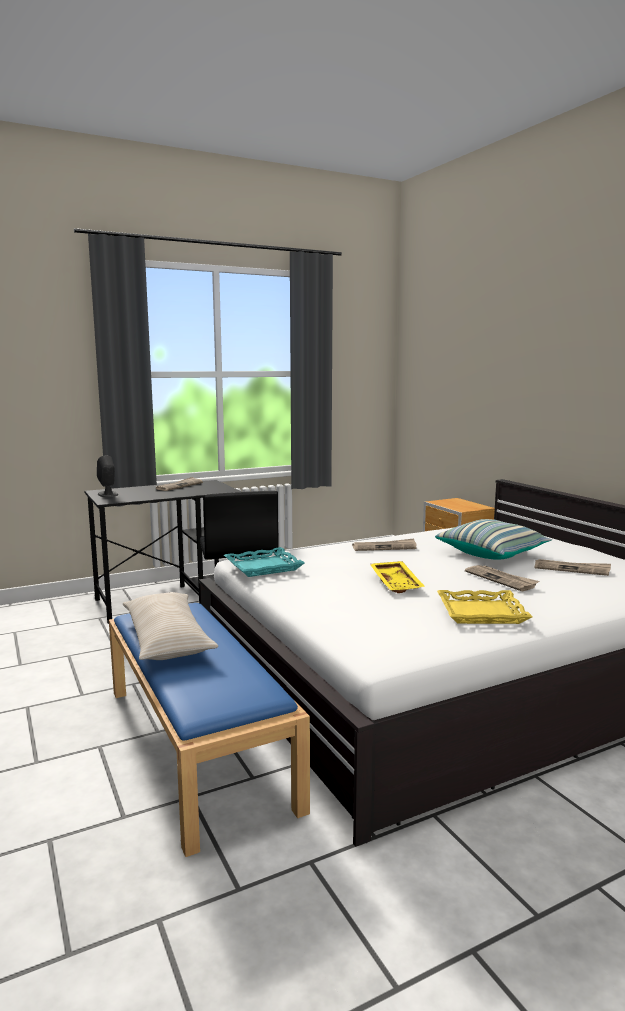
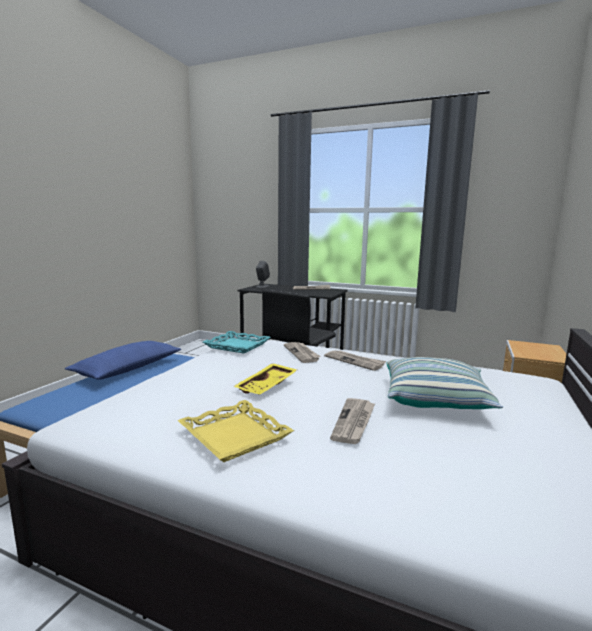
camera: 50 degrees right, 0 degrees up
beige pillow [123,592,218,660] -> blue pillow [65,341,181,379]
newspaper [535,559,611,576] -> newspaper moved to [284,342,321,363]

